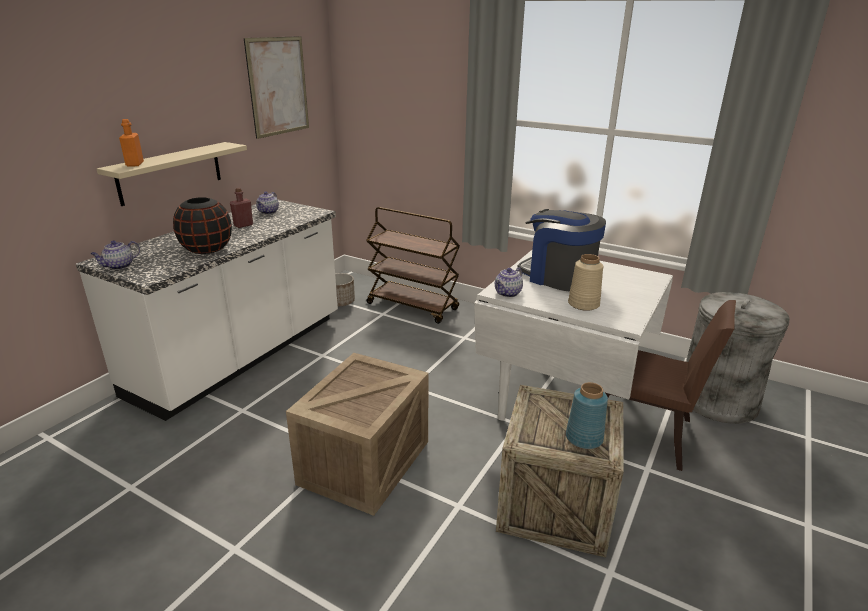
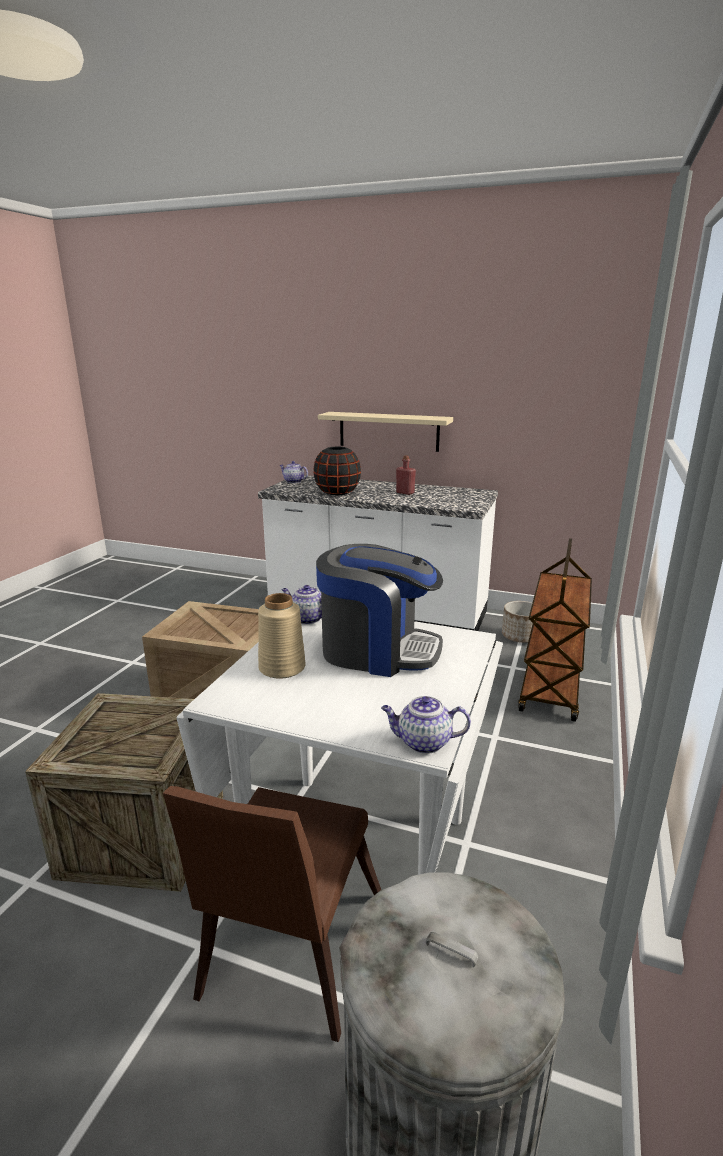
camera: 80 degrees right, 5 degrees down
orange bottle [119,119,144,167] -> none
picture [244,36,309,139] -> none
teapot [256,191,279,214] -> teapot moved to [381,696,471,754]
coffee machine [517,209,606,291] -> coffee machine turned 75 degrees clockwise [316,544,443,677]
blue vase [566,382,608,449] -> none

